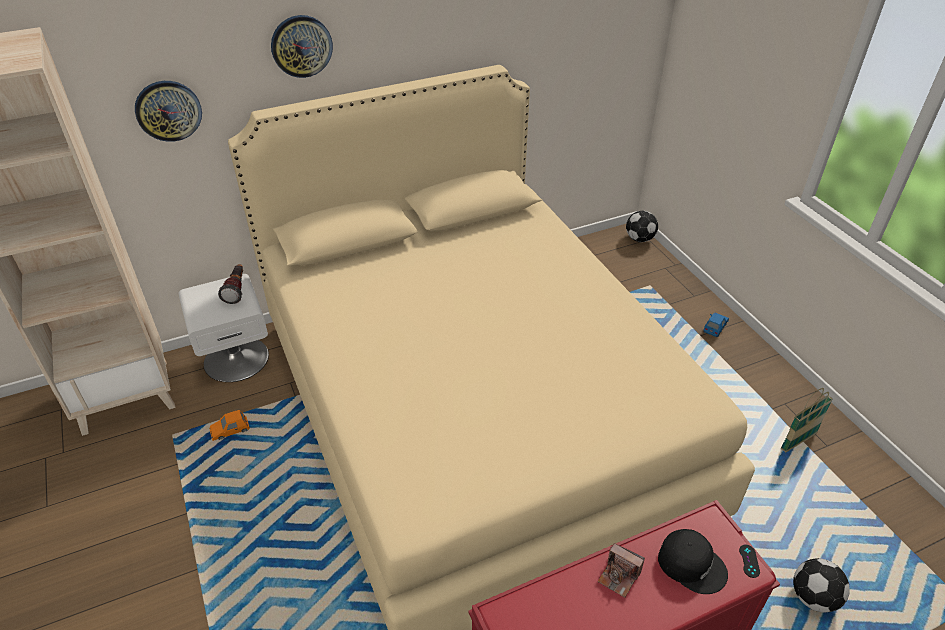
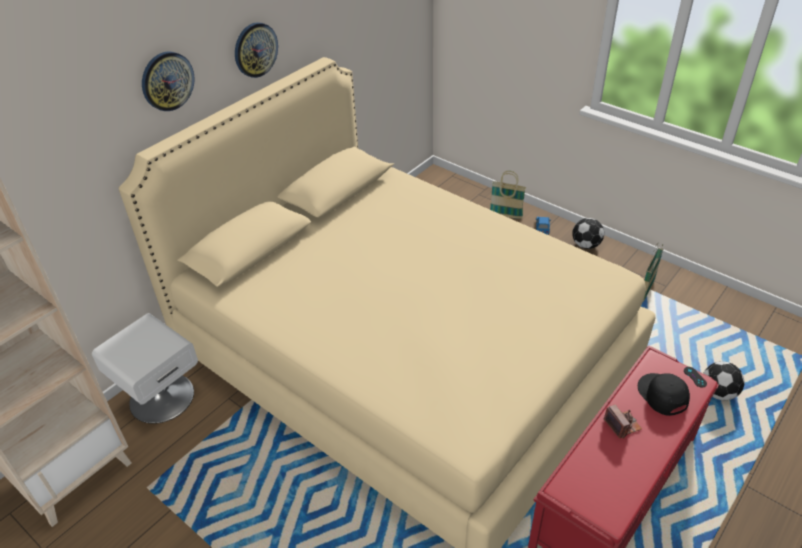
camera: 25 degrees left, 0 degrees up
wall clock [135,81,202,142] -> wall clock moved to [235,22,278,78]
orange toy car [209,410,250,441] -> none
flashlight [218,264,243,304] -> none
camera [598,543,645,598] -> camera turned 120 degrees counterclockwise [604,404,642,439]
football [626,211,658,242] -> football moved to [572,218,604,249]
black cap [658,529,728,594] -> black cap turned 120 degrees counterclockwise [638,373,690,416]
none -> basket [490,171,526,219]

